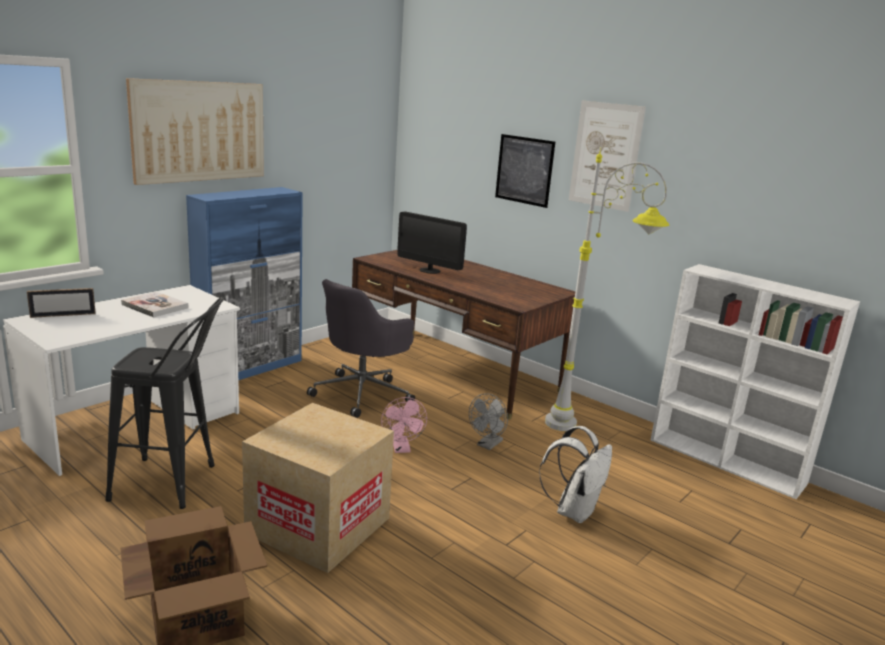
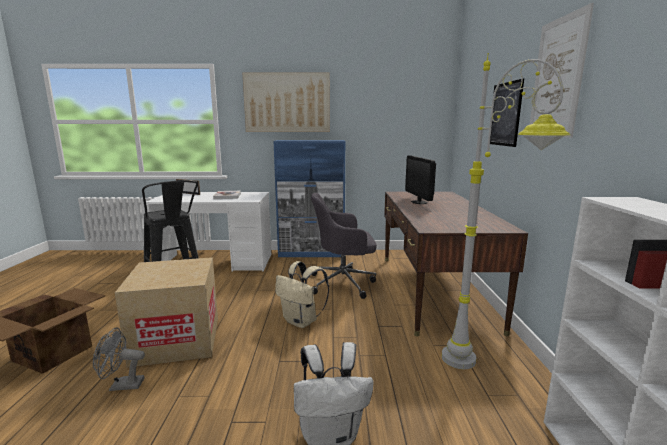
camera: 50 degrees right, 5 degrees down
pink fan [381,397,427,453] -> beige backpack [275,261,329,328]
grey fan [469,393,508,450] -> grey fan moved to [93,328,145,391]

